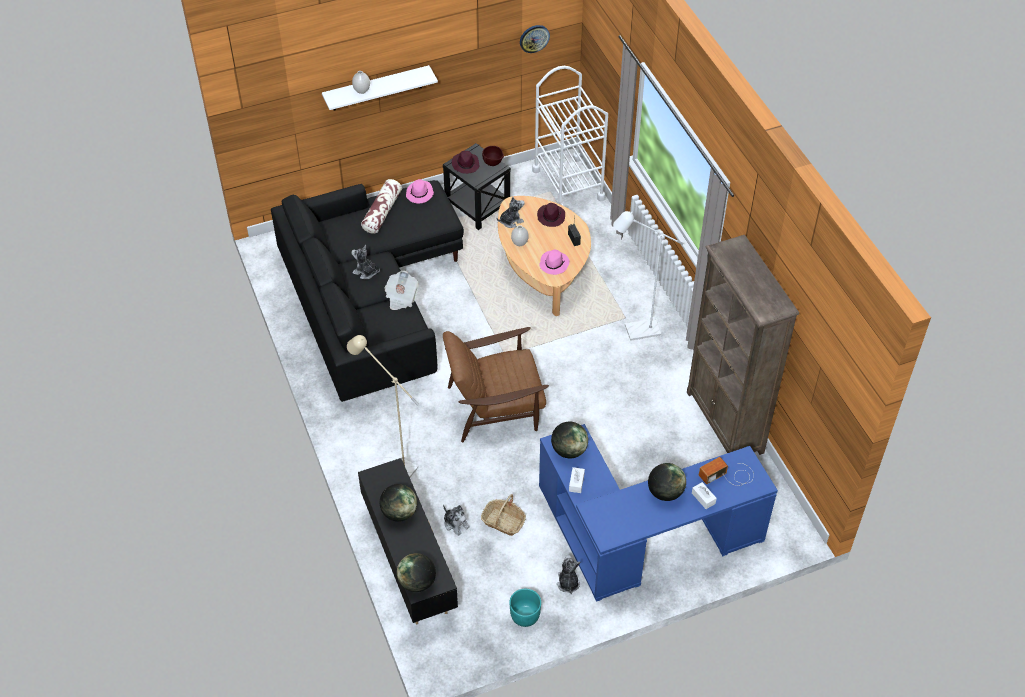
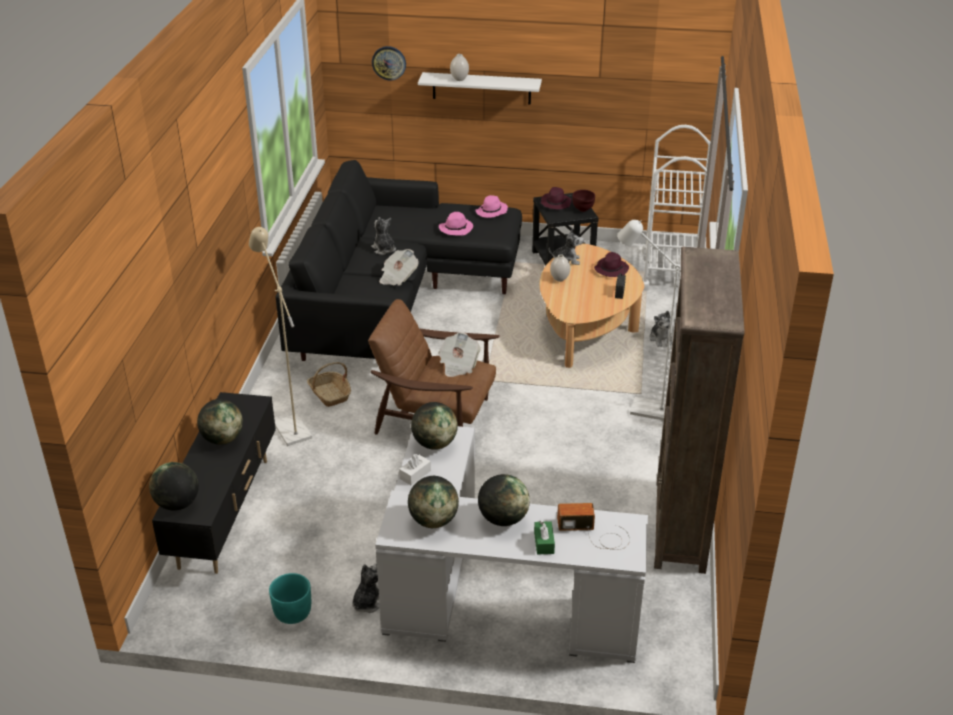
camera: 30 degrees right, 15 degrees down
pillow [361,179,402,234] -> none
plush toy [443,505,470,536] -> plush toy moved to [650,311,673,347]
basket [481,494,526,536] -> basket moved to [307,362,351,407]
wall clock [520,25,550,53] -> wall clock moved to [372,46,406,80]
pink hat [539,250,569,275] -> pink hat moved to [439,212,473,236]
blue desk [539,424,778,602] -> white desk [375,426,648,663]
white tissue box [692,482,717,509] -> green tissue box [534,521,555,554]
none -> globe [408,476,459,528]
none -> newspaper [438,332,480,377]

